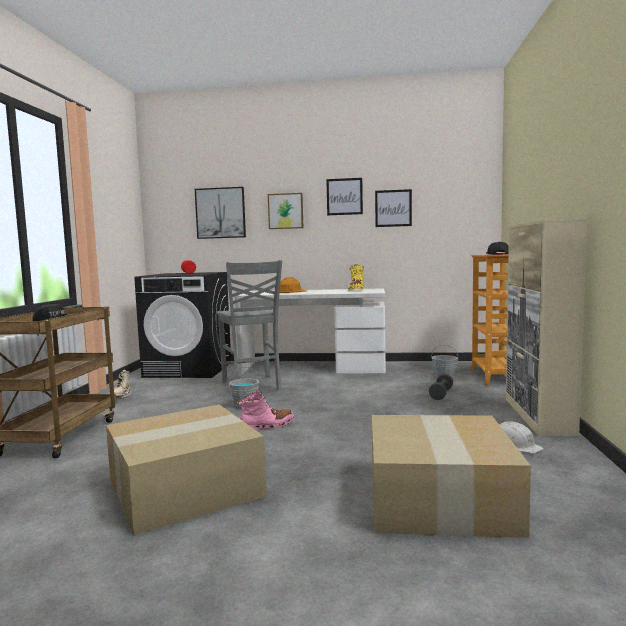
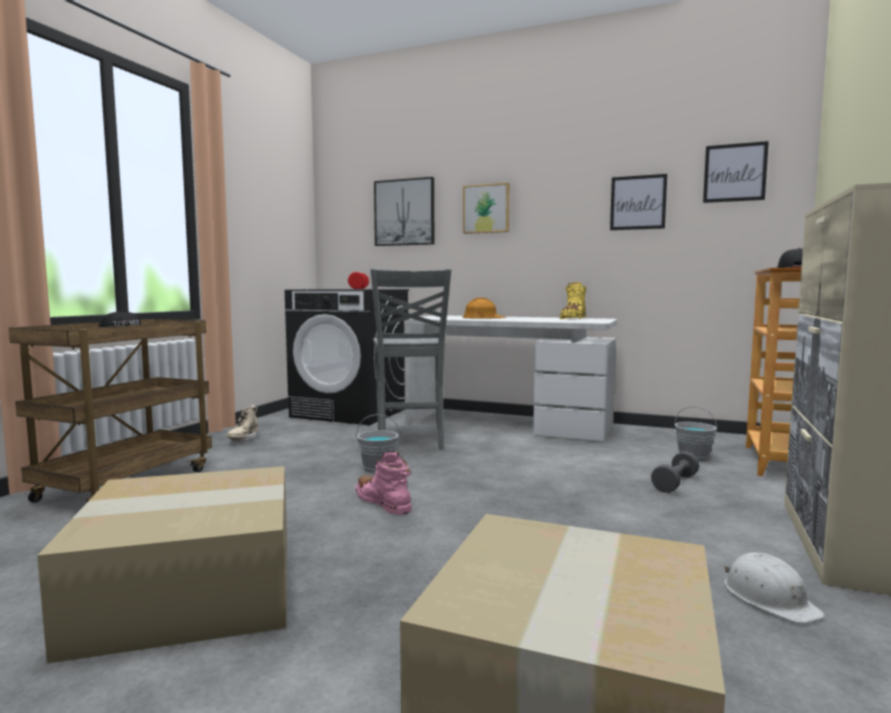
camera: 15 degrees right, 0 degrees up
pink boot [237,390,294,430] -> pink boot turned 120 degrees counterclockwise [356,451,411,515]
picture [326,178,363,215] -> picture moved to [703,141,769,203]

